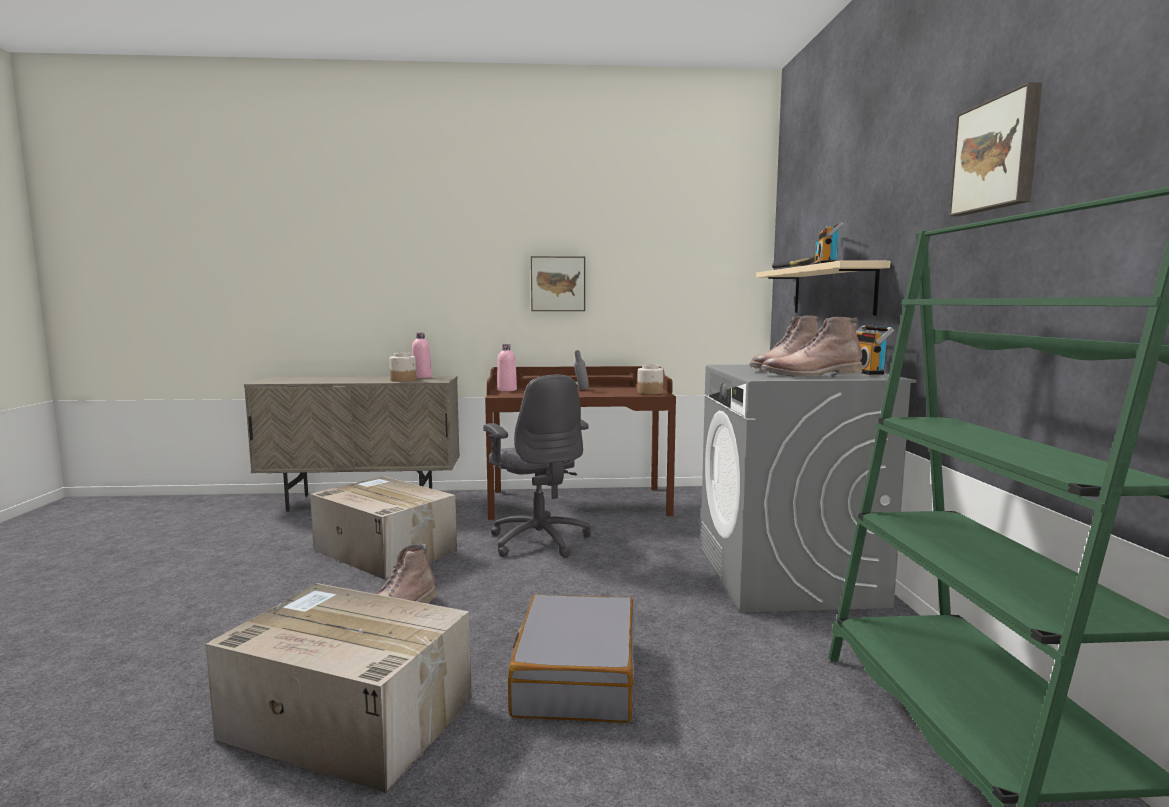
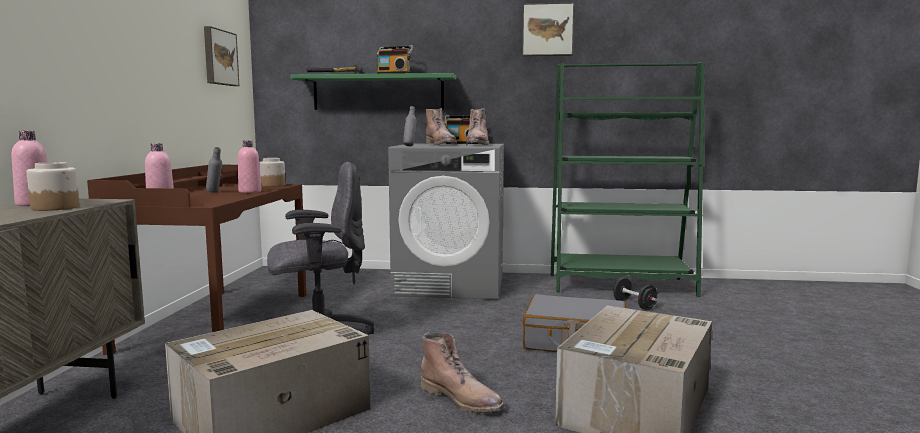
camera: 80 degrees left, 0 degrees up
picture [531,256,585,311] -> picture moved to [204,26,239,86]
beige shelf [756,260,890,316] -> green shelf [290,73,456,110]
none -> pink bottle [238,140,262,193]
none -> grey bottle [403,106,416,146]
none -> black dumbbell [613,278,657,310]

